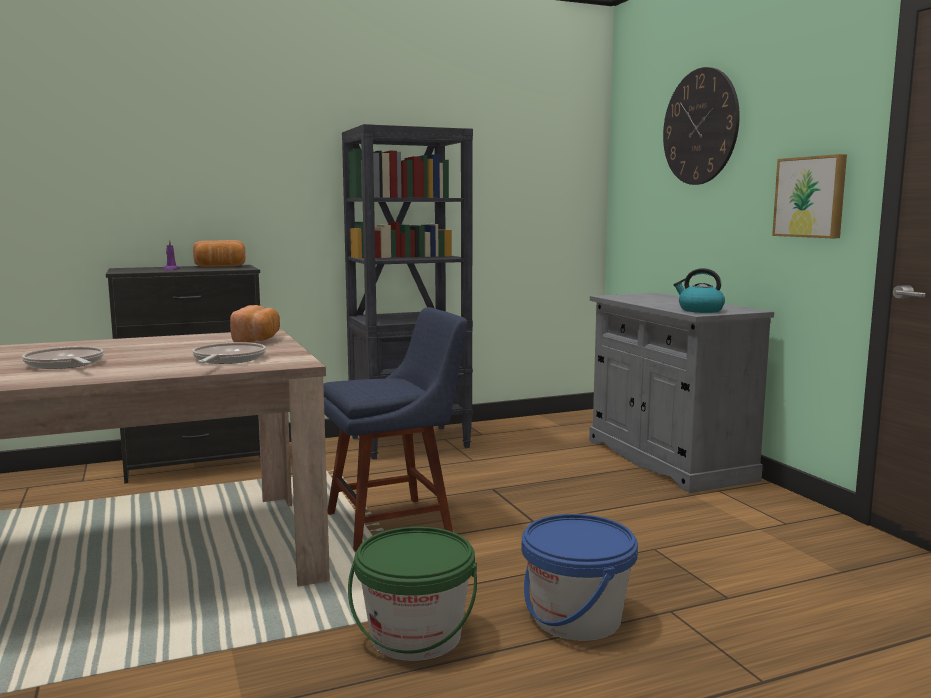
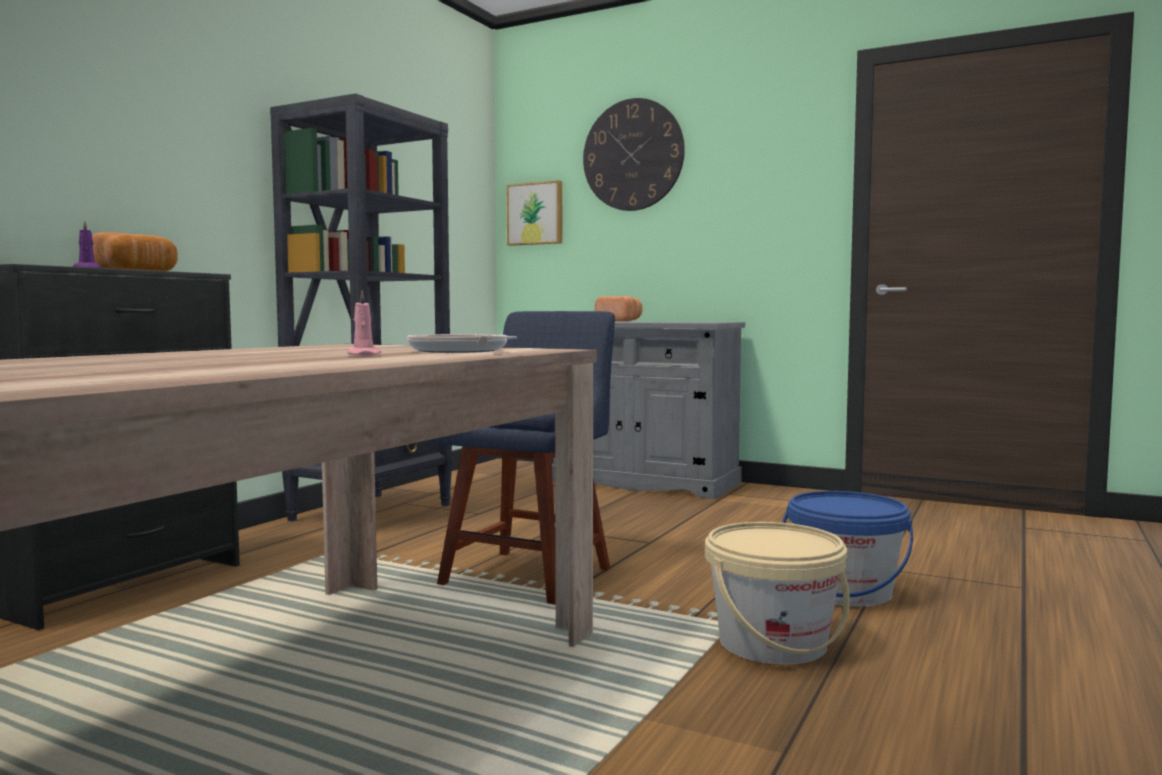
camera: 40 degrees left, 5 degrees down
frying pan [22,346,104,369] -> none
bread [230,305,280,343] -> bread moved to [595,296,642,322]
green bucket [348,527,477,661] -> beige bucket [705,522,850,665]
kettle [674,268,725,313] -> none
picture [772,154,847,238] -> picture moved to [507,180,562,246]
none -> pink candle [347,290,382,355]

